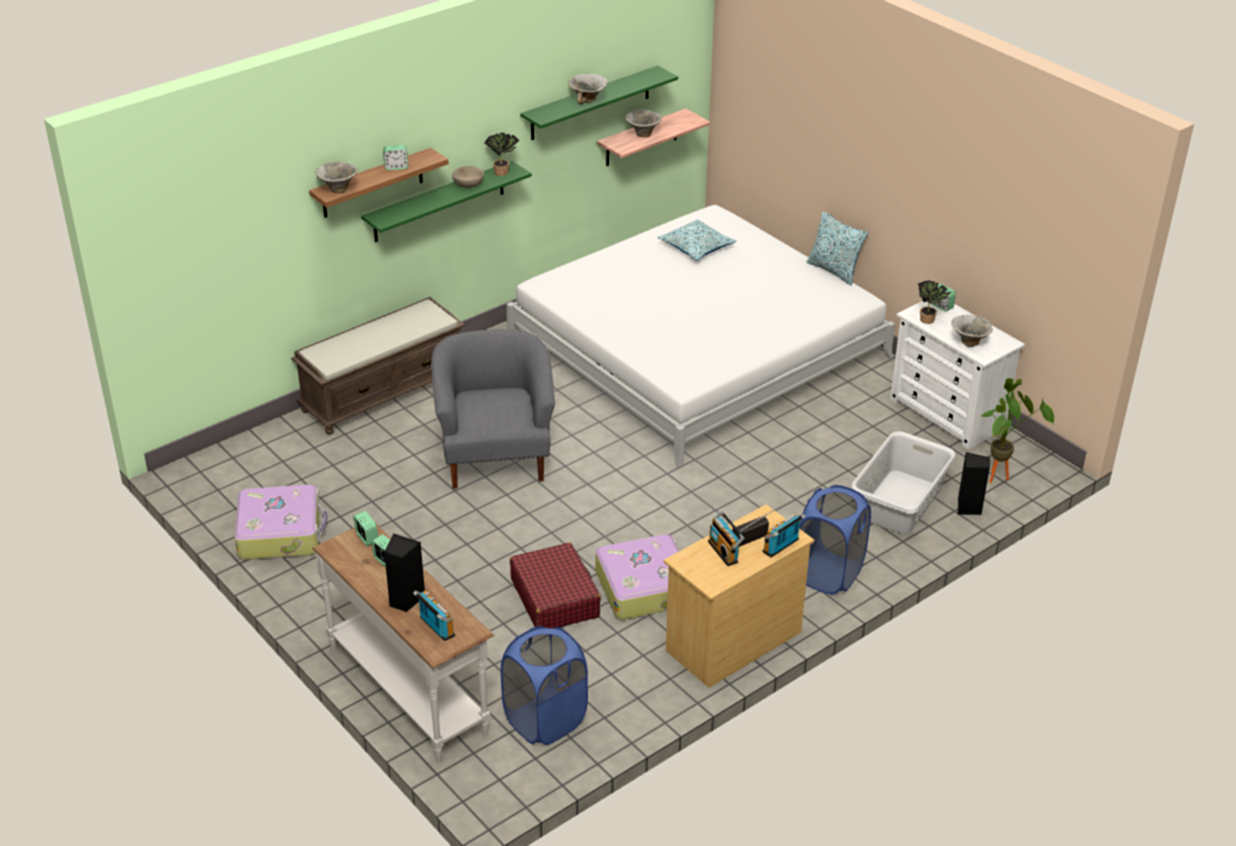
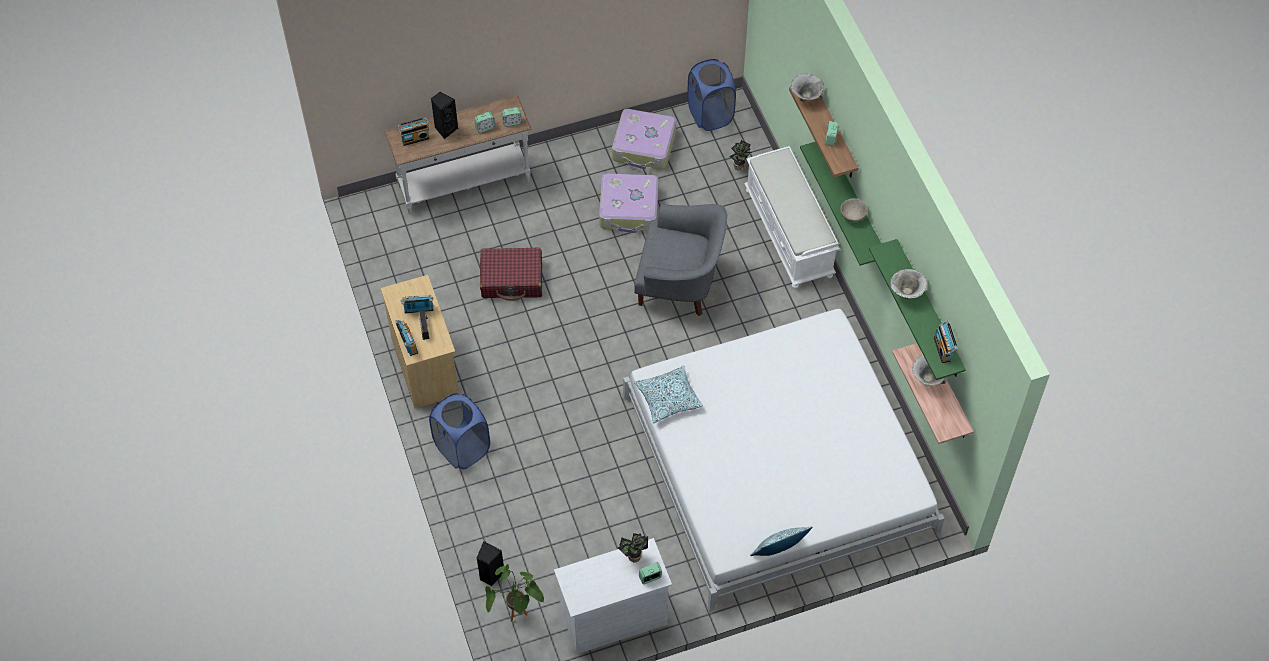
camera: 110 degrees right, 20 degrees up
brown bench [291,297,465,435] -> white bench [744,146,840,289]
potted plant [484,133,520,176] -> potted plant moved to [729,140,752,171]
blue laundry basket [501,626,588,745] -> blue laundry basket moved to [687,59,736,131]
suitcase [595,534,679,620] -> suitcase moved to [599,173,659,233]
pillow [658,219,737,261] -> pillow moved to [634,365,703,423]
grey laundry basket [851,431,956,534] -> none
bowl [951,315,993,347] -> none
none -> radio [934,320,958,363]

